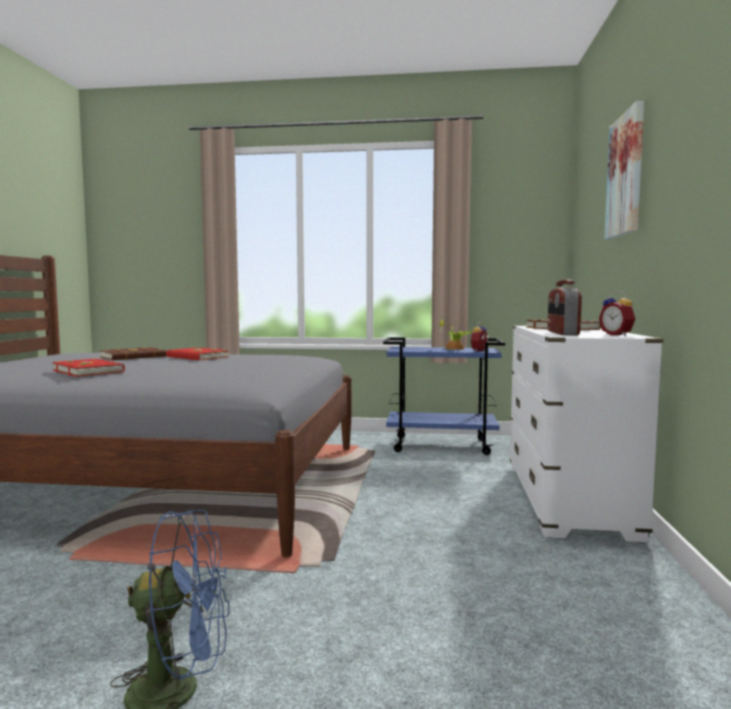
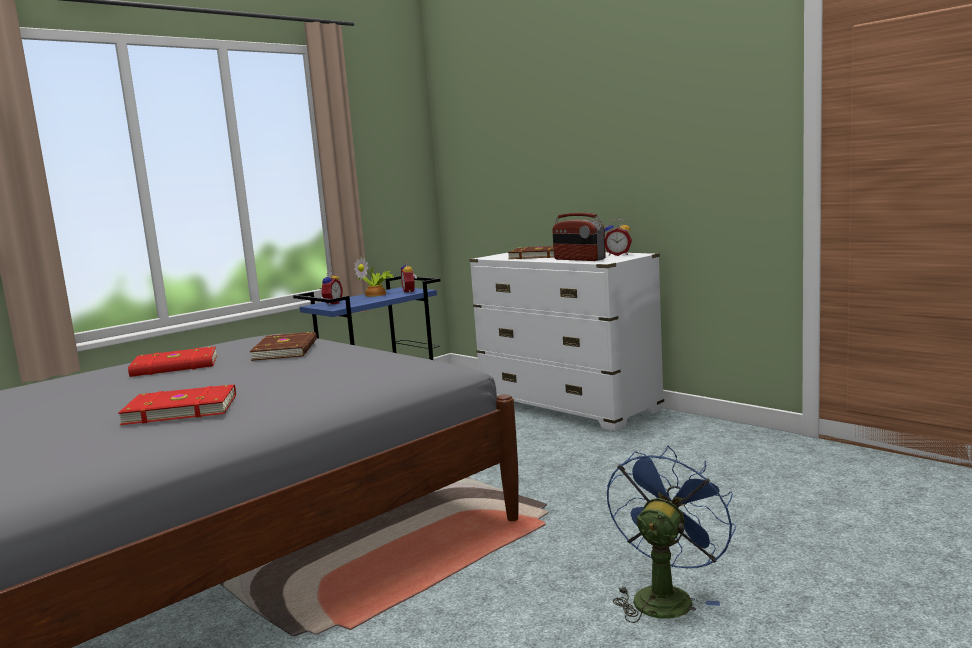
camera: 50 degrees left, 5 degrees up
brown book [101,347,166,360] -> brown book moved to [250,332,317,361]
picture [604,101,644,239] -> none
none -> alarm clock [319,270,343,305]

